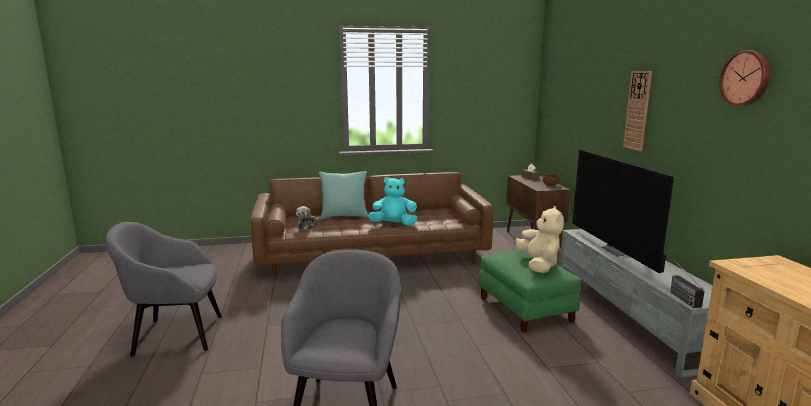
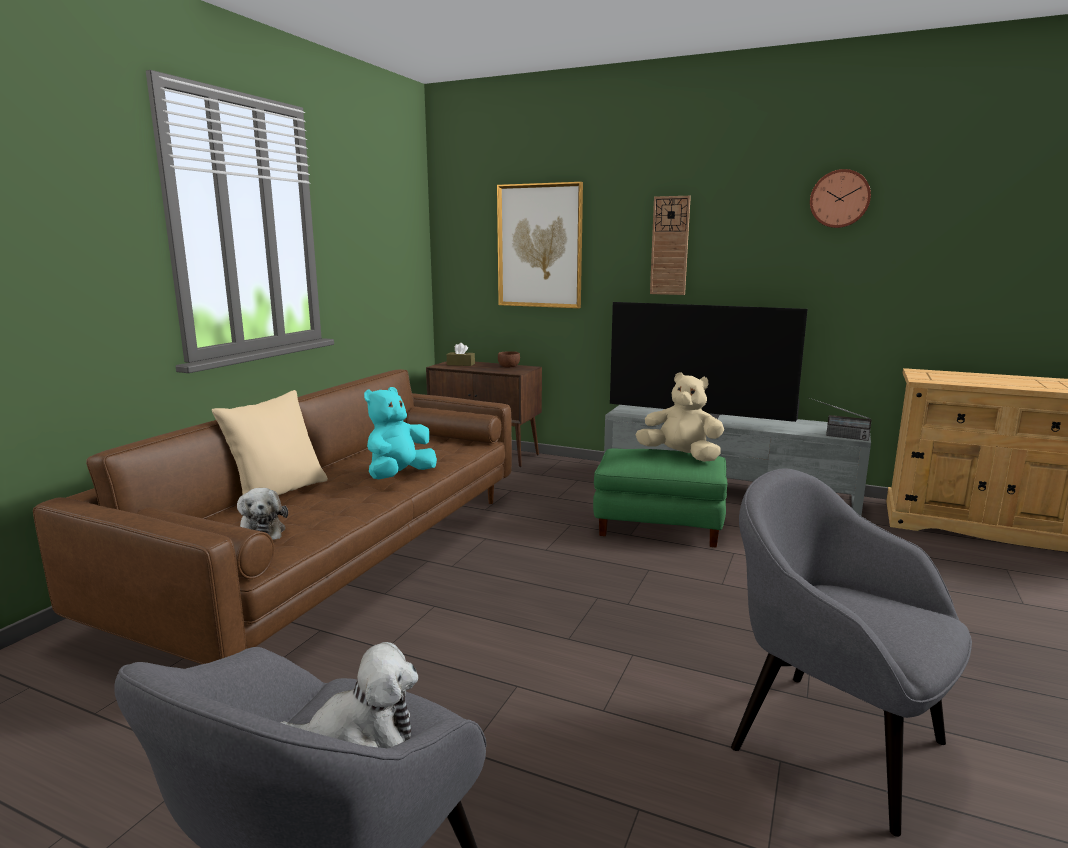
camera: 55 degrees left, 0 degrees up
turquoise pillow [319,171,368,219] -> beige pillow [212,390,328,495]
none -> plush toy [280,642,418,748]
none -> picture [497,182,583,308]

